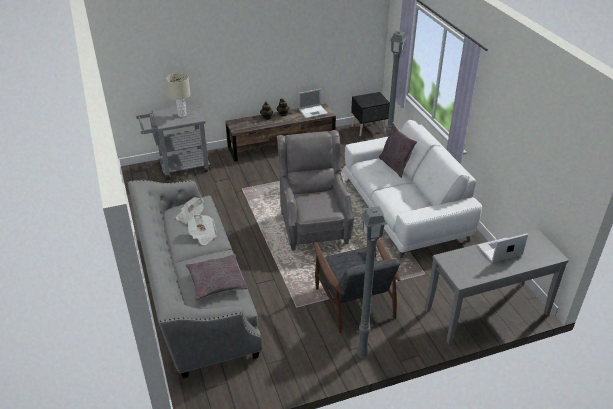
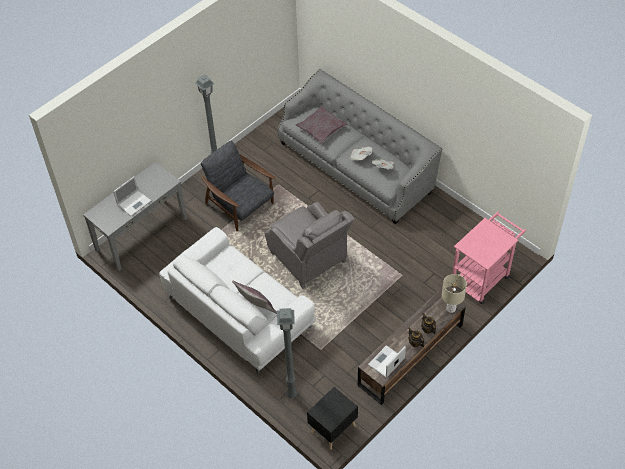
camera: 155 degrees right, 15 degrees up
grey cart [136,103,210,180] -> pink cart [452,211,526,304]
beige table lamp [166,73,191,117] -> beige table lamp moved to [442,274,467,313]

